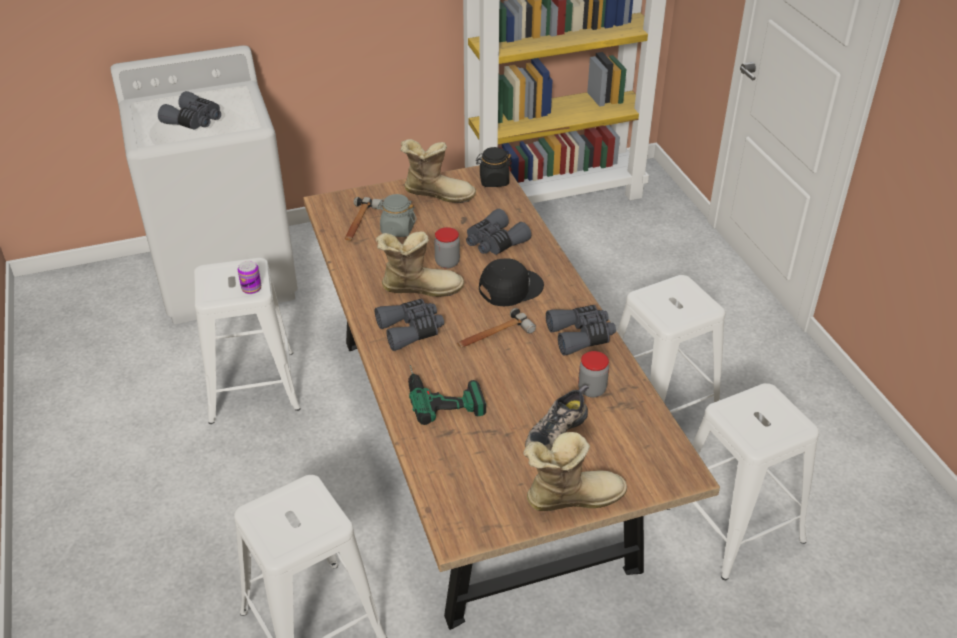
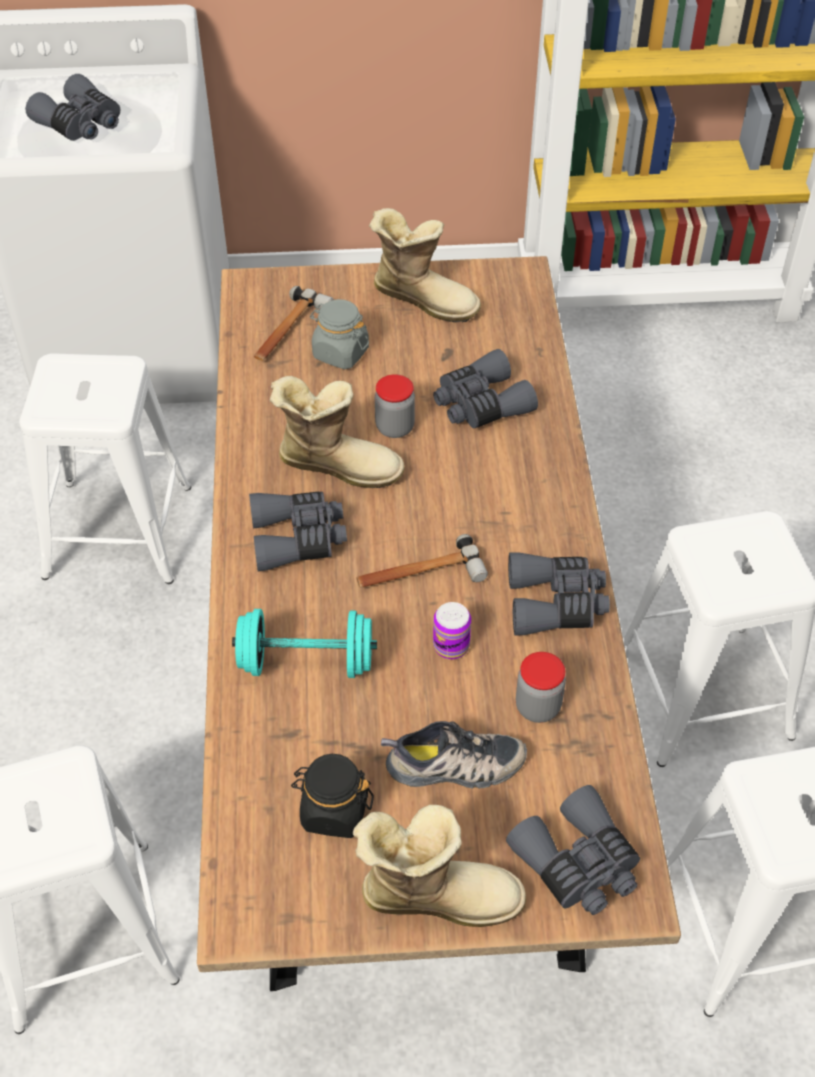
camera: 15 degrees right, 10 degrees up
can [238,261,261,294] -> can moved to [433,602,471,659]
power drill [408,365,486,425] -> turquoise dumbbell [232,609,377,678]
black jar [476,147,513,187] -> black jar moved to [291,754,374,838]
black cap [479,258,544,306] -> none
shoe [525,385,589,450] -> shoe turned 150 degrees counterclockwise [381,721,527,789]
none -> grey binoculars [506,785,640,915]

